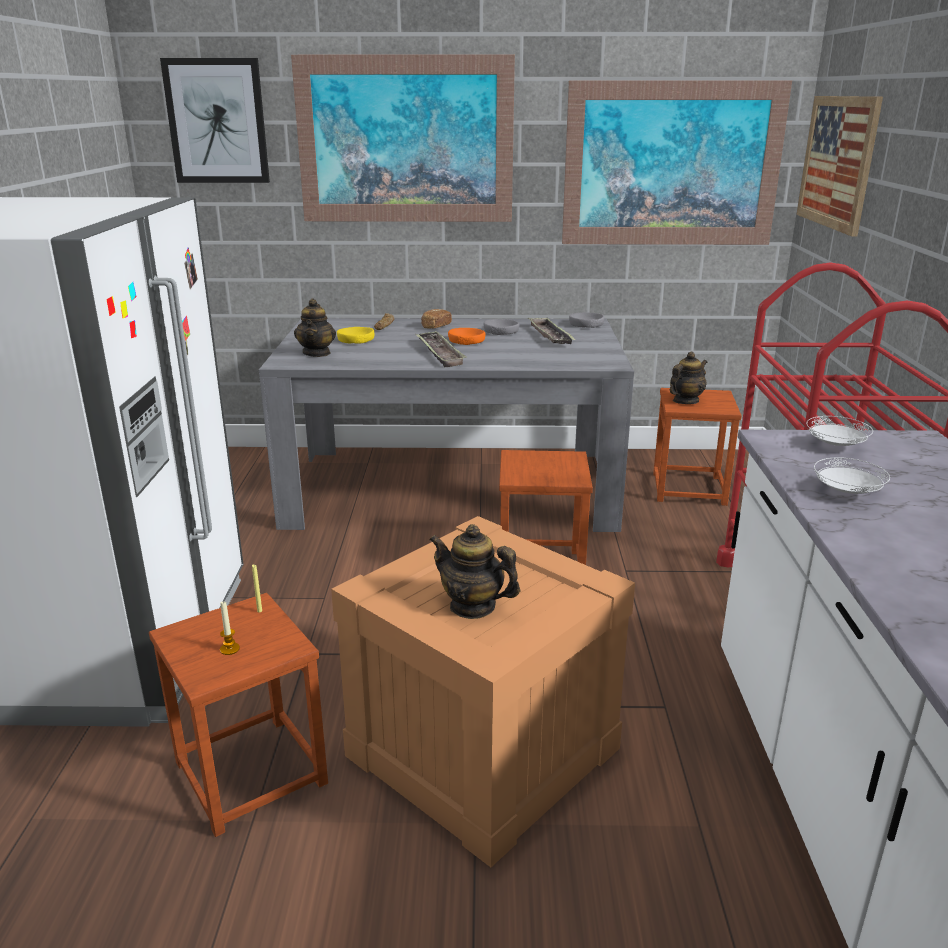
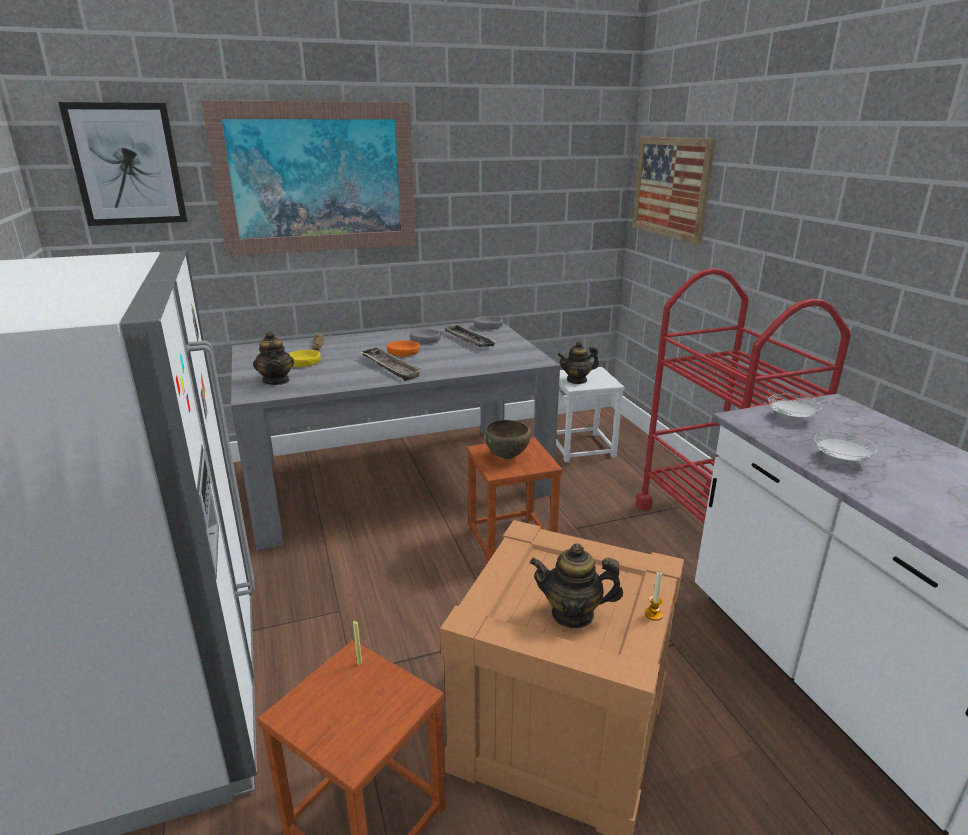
camera: 20 degrees left, 0 degrees up
candle [220,601,240,655] -> candle moved to [645,572,663,621]
bread [421,309,452,329] -> none
picture [562,80,792,245] -> none
brown stool [653,388,742,506] -> white stool [556,367,625,462]
teapot [670,352,707,404] -> teapot turned 135 degrees counterclockwise [558,341,599,384]
none -> brown bowl [484,420,531,459]

